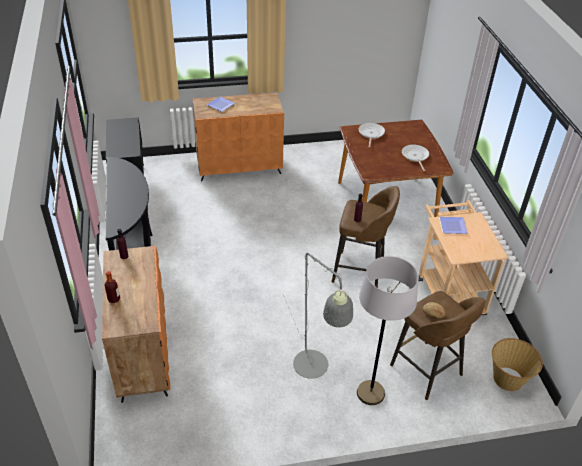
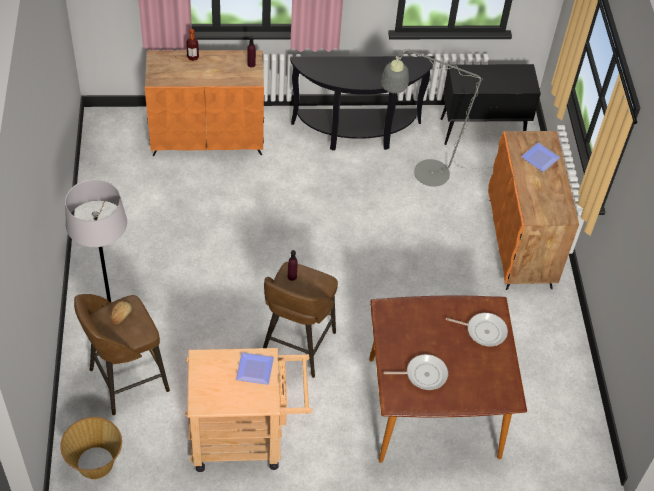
camera: 95 degrees right, 10 degrees up
grey floor lamp [283,252,353,379] -> grey floor lamp moved to [381,49,493,187]

